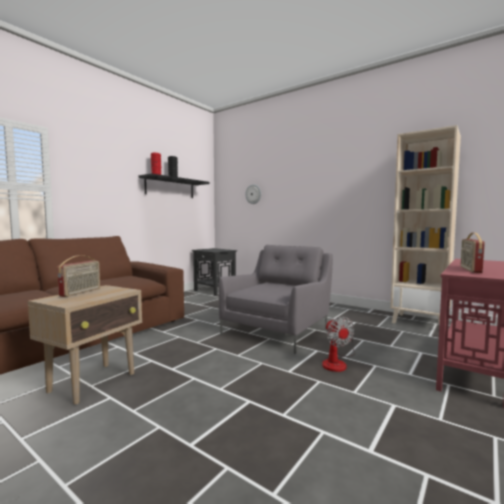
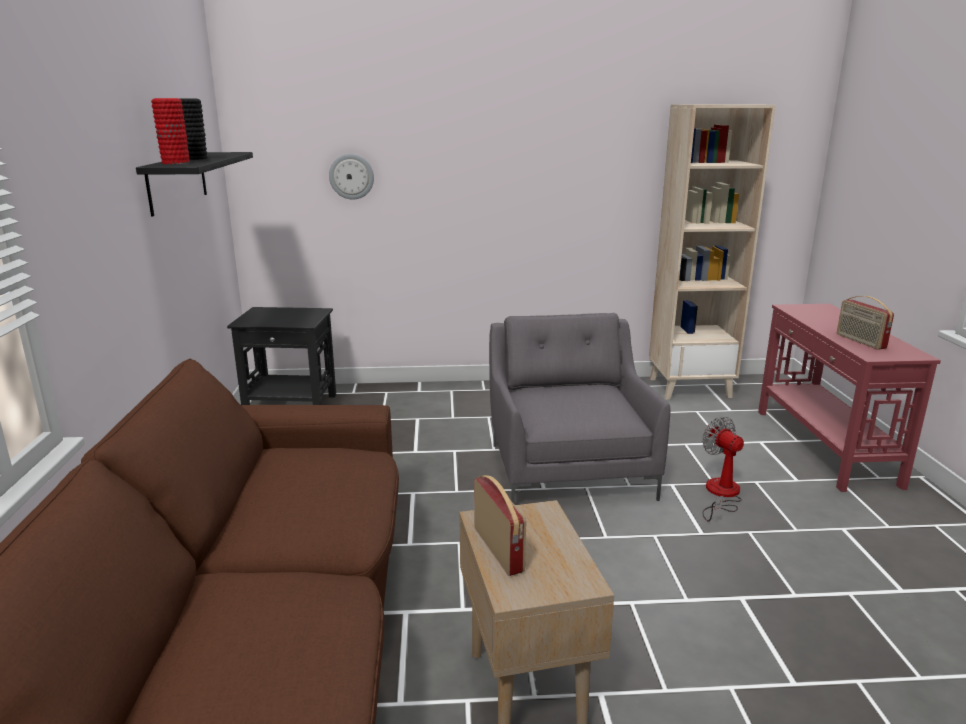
camera: 40 degrees left, 15 degrees up
fan [322,317,355,372] -> fan turned 150 degrees counterclockwise [702,417,744,522]

